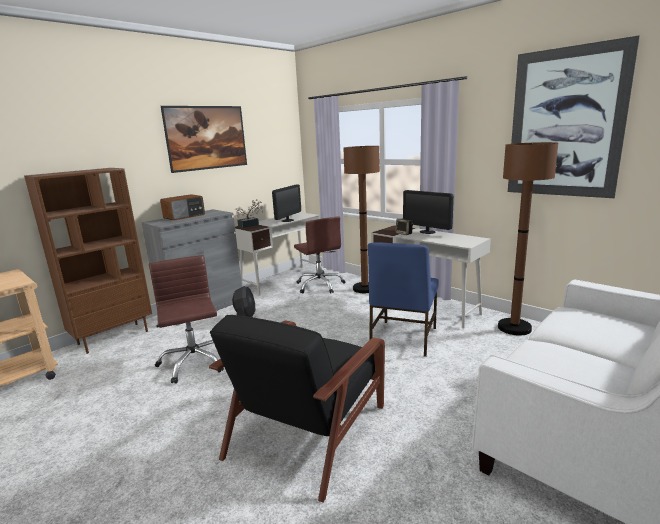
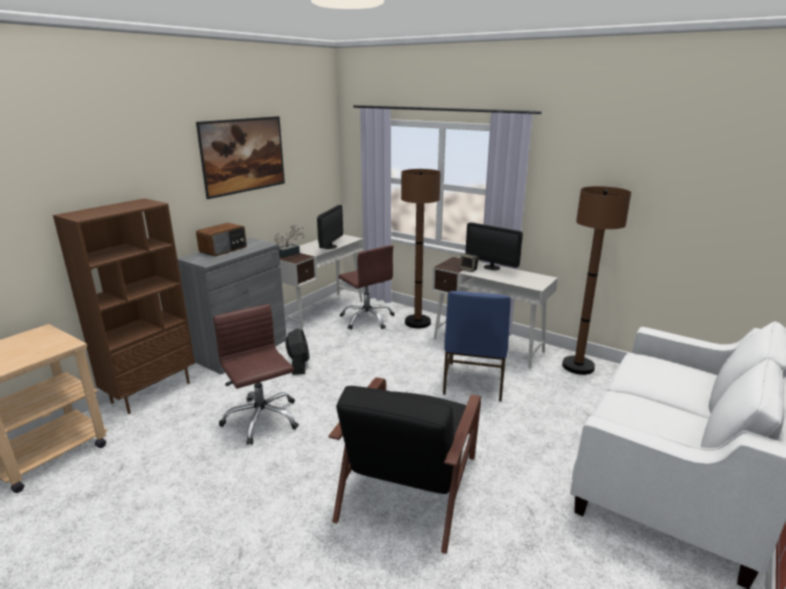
camera: 10 degrees left, 5 degrees up
picture [508,35,640,198] -> none

